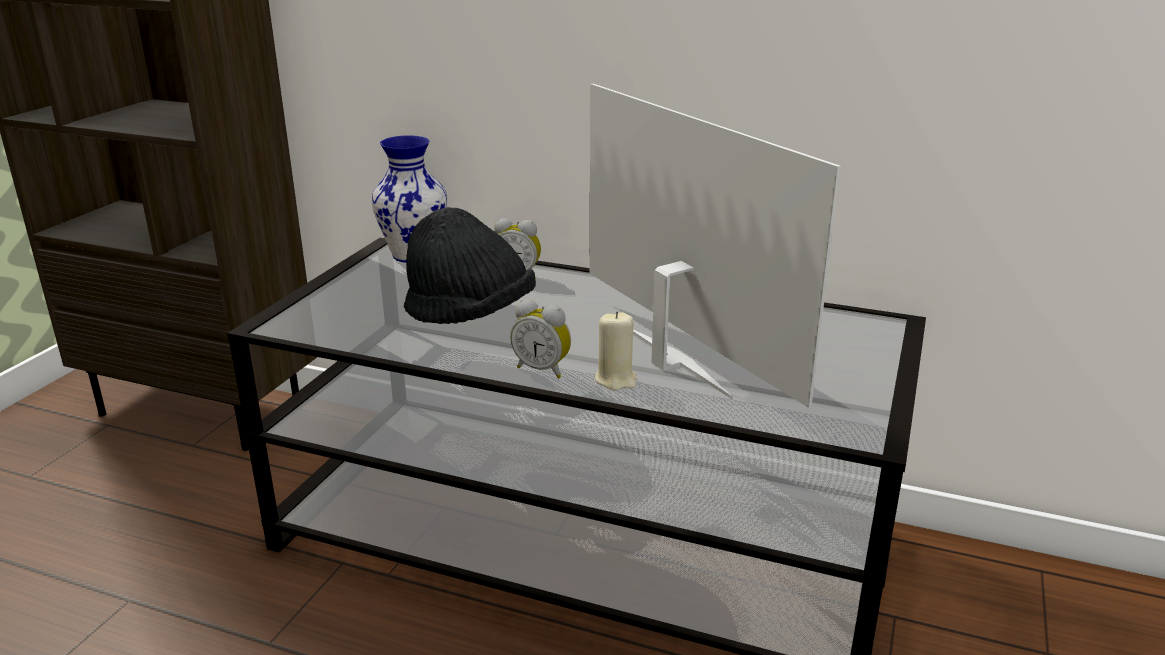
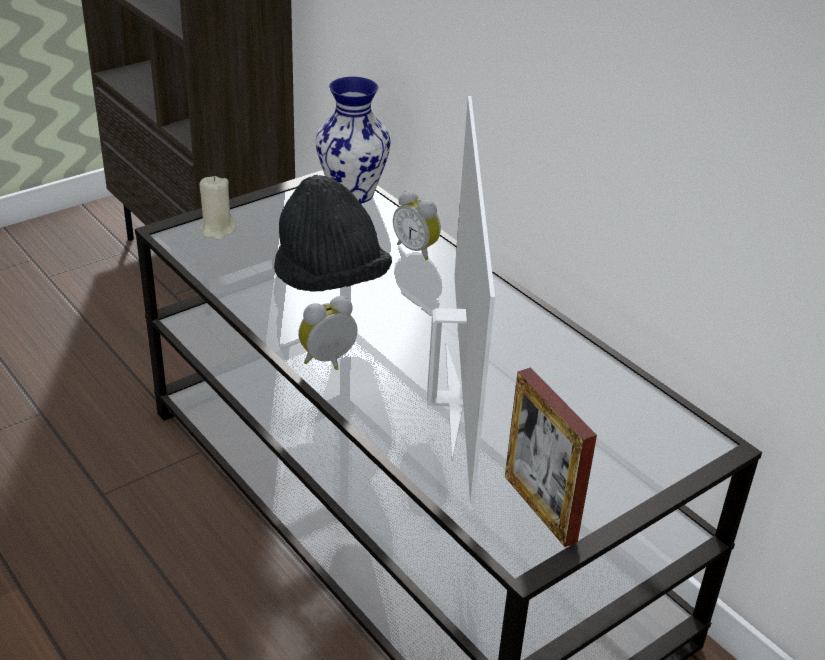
camera: 30 degrees right, 10 degrees up
alarm clock [510,300,571,379] -> alarm clock turned 90 degrees clockwise [298,296,358,370]
beige candle [595,311,637,390] -> beige candle moved to [200,176,236,240]
none -> picture frame [505,367,597,547]

